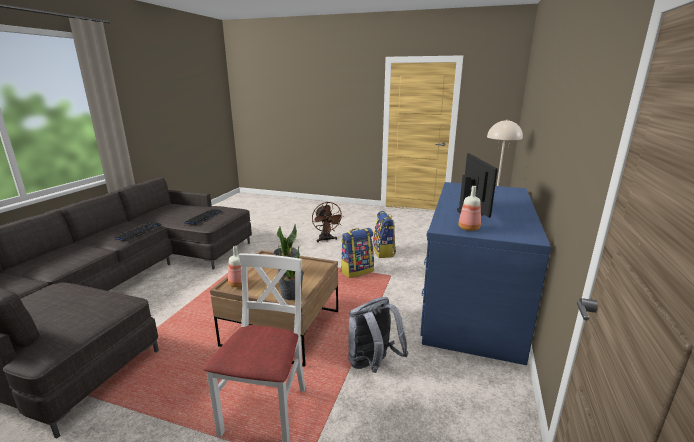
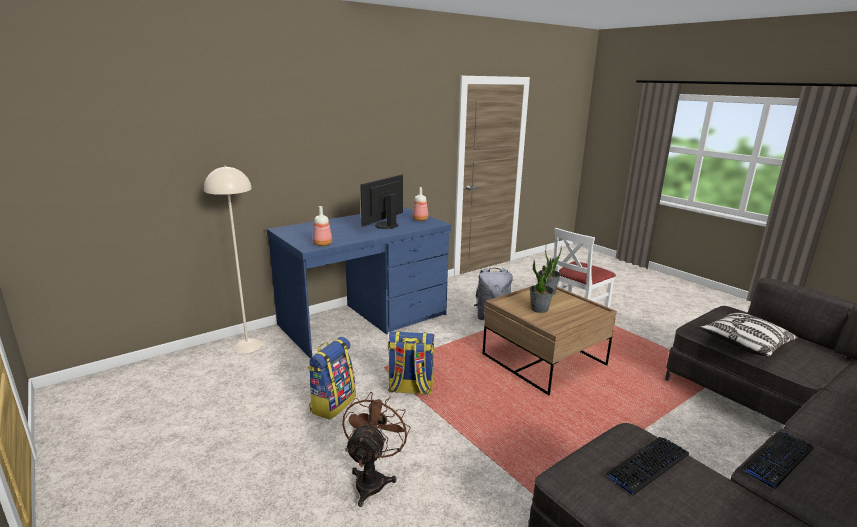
camera: 145 degrees left, 0 degrees up
bottle [228,246,249,287] -> bottle moved to [313,206,332,246]
none -> pillow [700,313,798,358]

